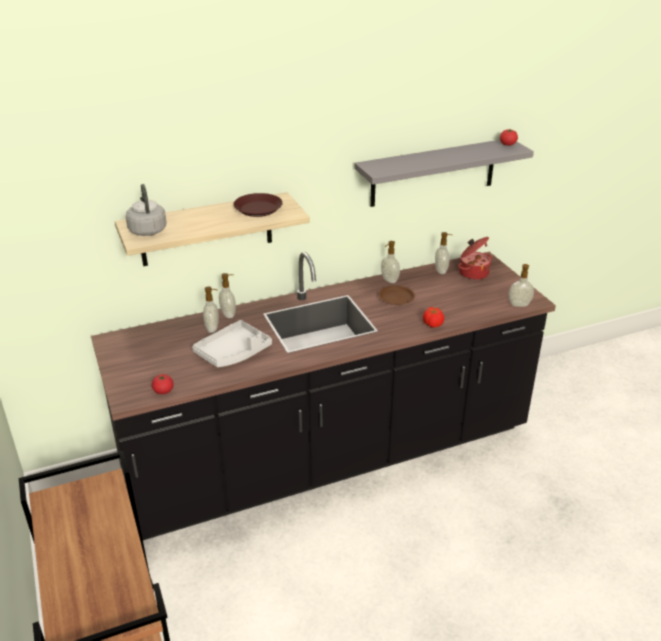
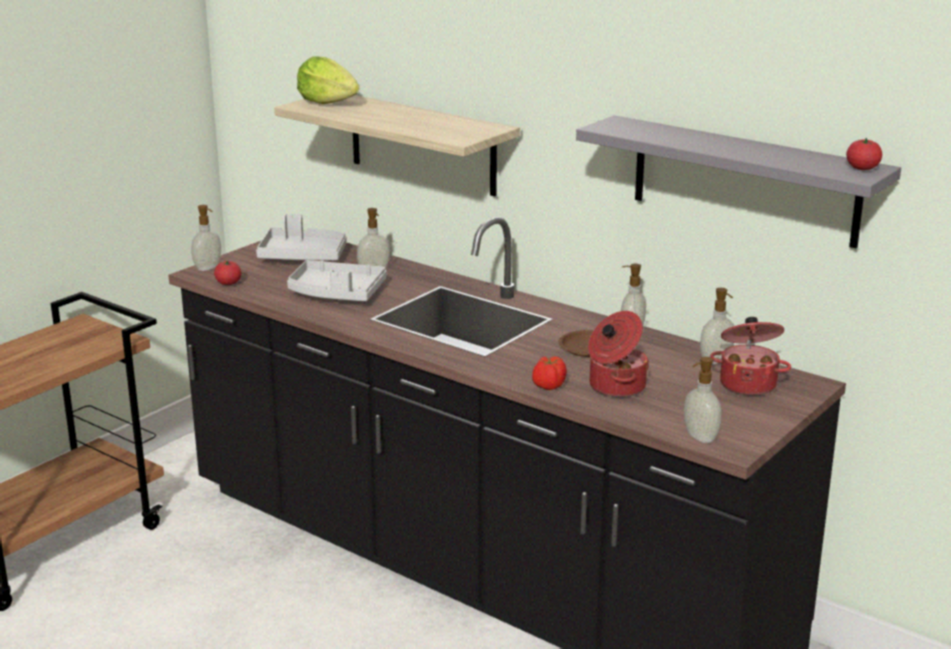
camera: 60 degrees right, 10 degrees down
grey kettle [126,184,166,236] -> lettuce [297,56,359,104]
soap dispenser [219,273,236,318] -> soap dispenser moved to [191,205,221,271]
brown plate [233,193,283,217] -> none
none -> grey tray [256,214,347,261]
none -> cooking pot [588,311,649,397]

